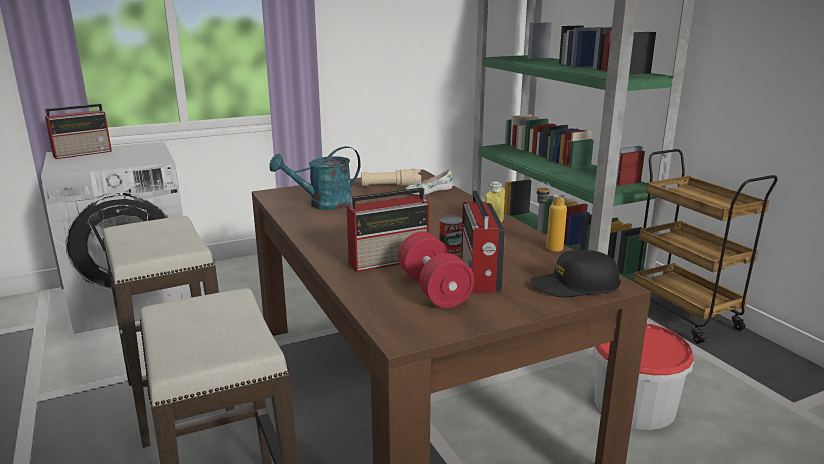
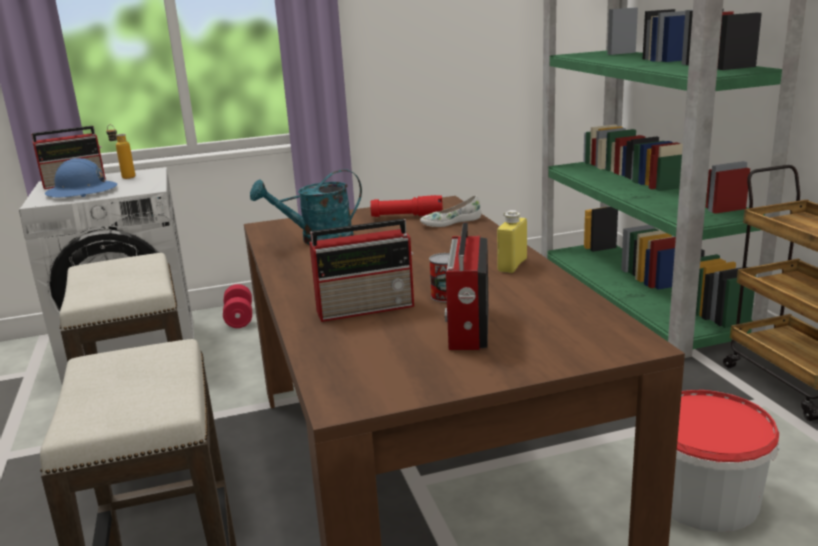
camera: 10 degrees right, 0 degrees up
beige flashlight [361,169,421,186] -> red flashlight [370,195,443,217]
red dumbbell [398,232,474,308] -> red dumbbell moved to [223,284,252,328]
black cap [531,250,621,297] -> none
bottle [536,182,567,252] -> bottle moved to [106,124,135,179]
none -> blue hard hat [45,158,117,197]

